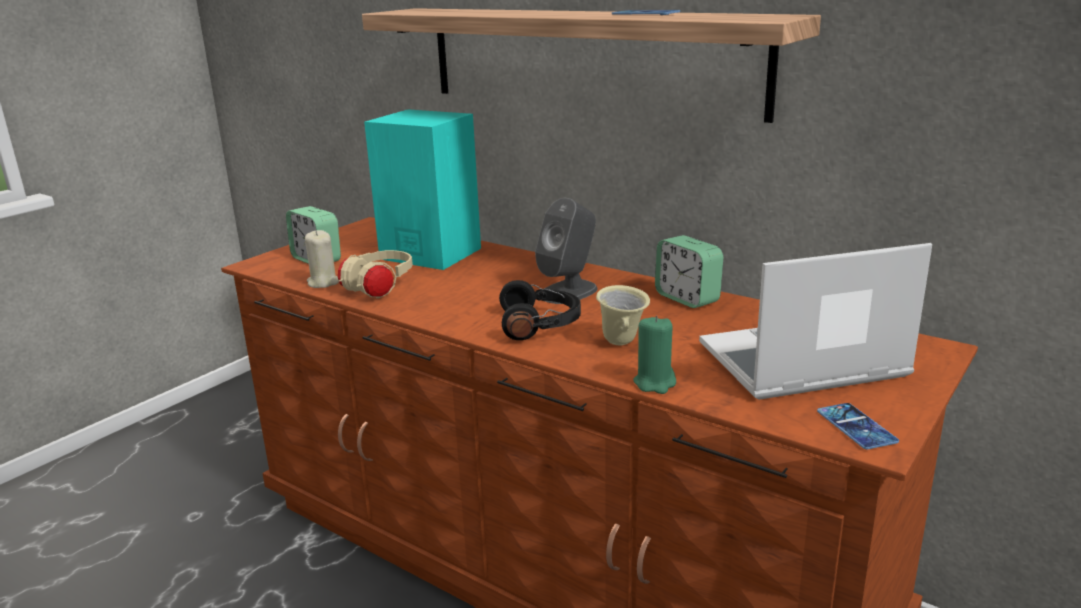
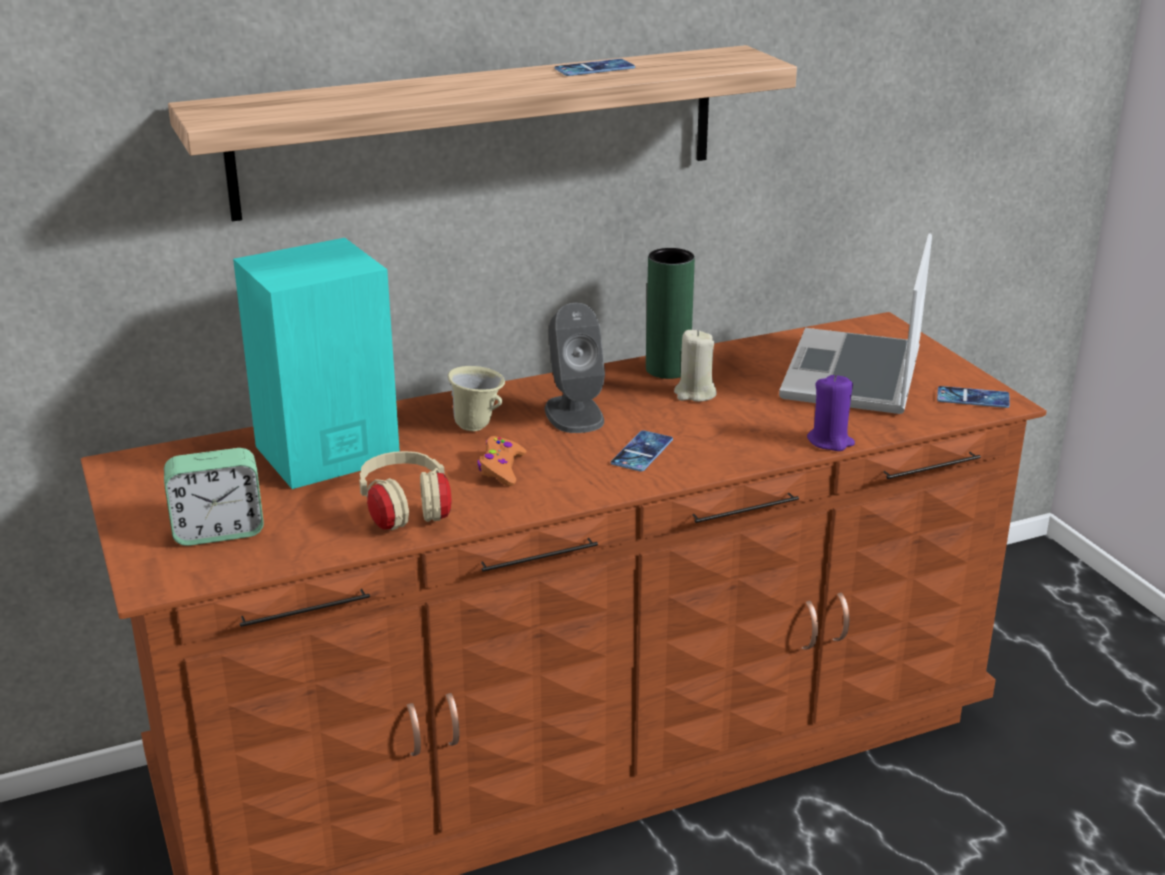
camera: 60 degrees left, 5 degrees up
beige candle [305,230,339,288] -> beige candle moved to [674,330,717,402]
black headphones [499,280,581,340] -> phone [611,430,673,472]
beige mug [596,285,650,345] -> beige mug moved to [448,366,505,431]
green candle [634,315,676,394] -> purple candle [807,375,855,451]
alarm clock [655,235,723,308] -> green vase [646,248,695,379]
none -> orange game controller [477,436,526,486]

